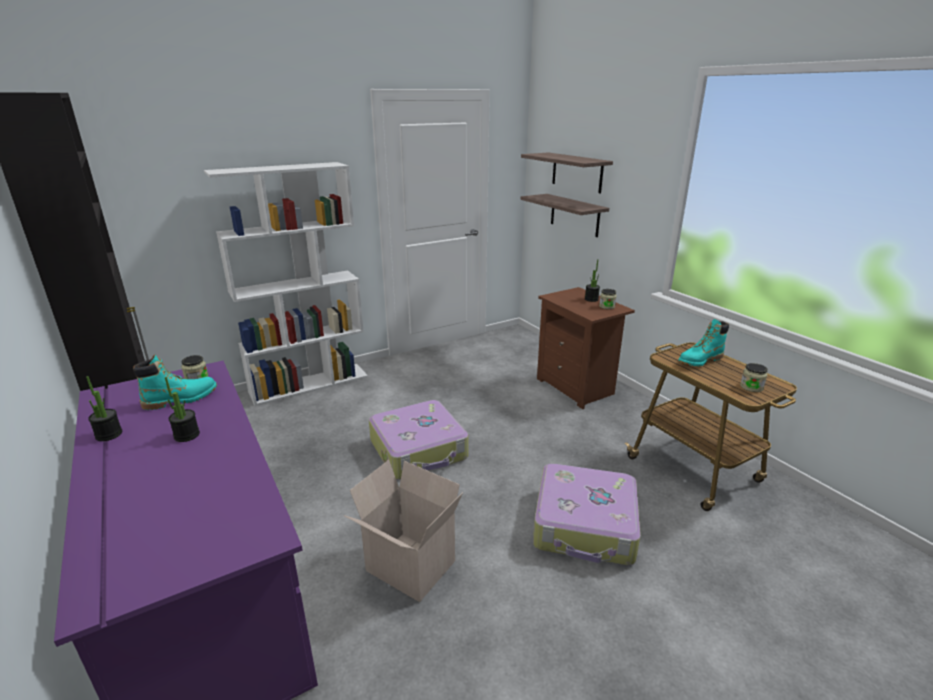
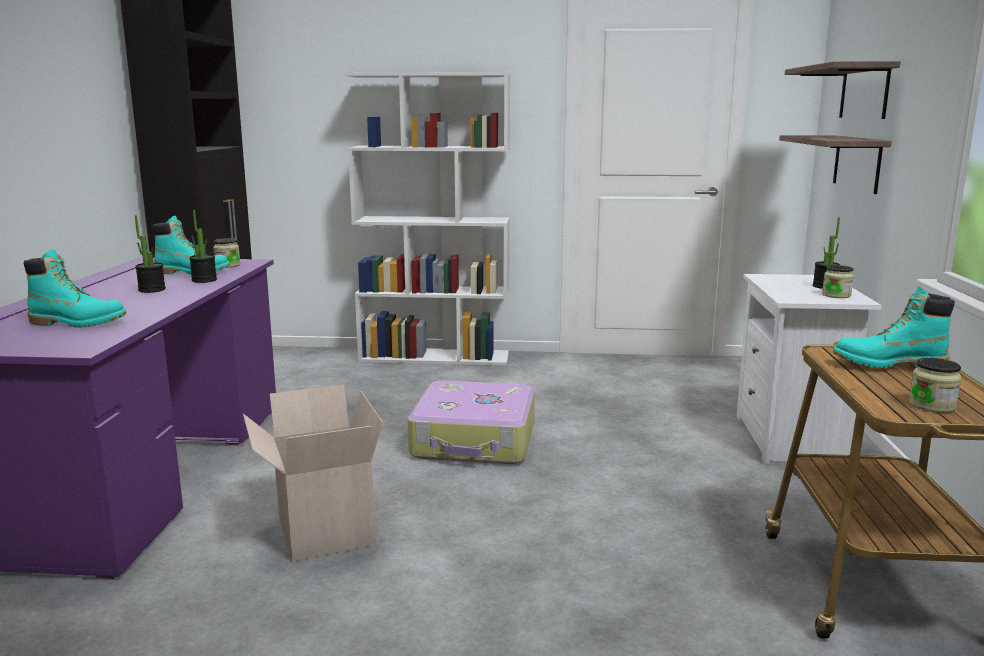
camera: 35 degrees right, 10 degrees down
potted plant [86,376,122,441] -> potted plant moved to [189,210,217,283]
suitcase [533,464,641,565] -> none
brown nightstand [537,287,635,409] -> white nightstand [737,274,881,465]
none -> turquoise boot [24,249,126,328]

